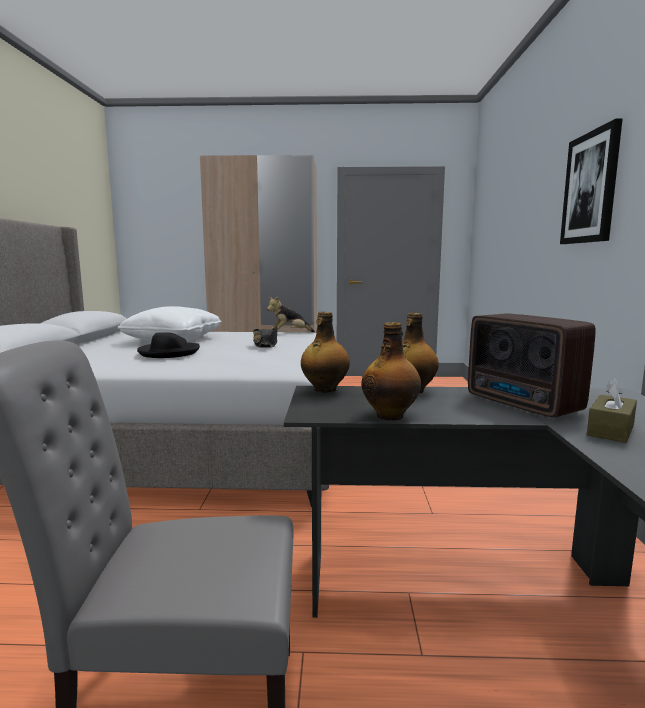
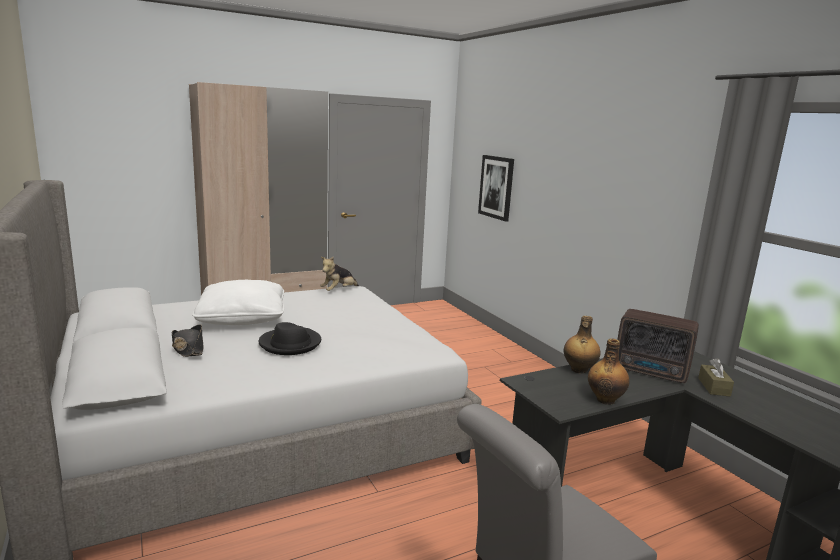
camera: 30 degrees left, 5 degrees up
black hat [253,326,277,348] -> black hat moved to [172,324,203,357]
bottle [301,312,350,393] -> none
picture [560,118,623,244] -> picture moved to [478,155,514,221]

